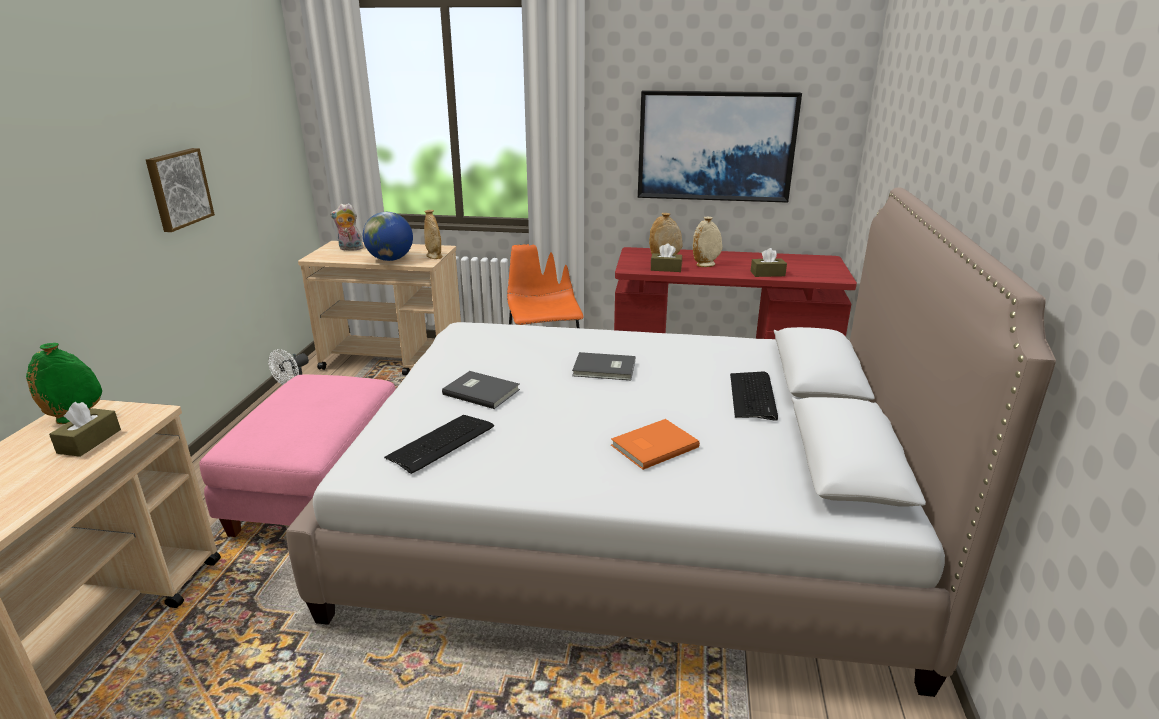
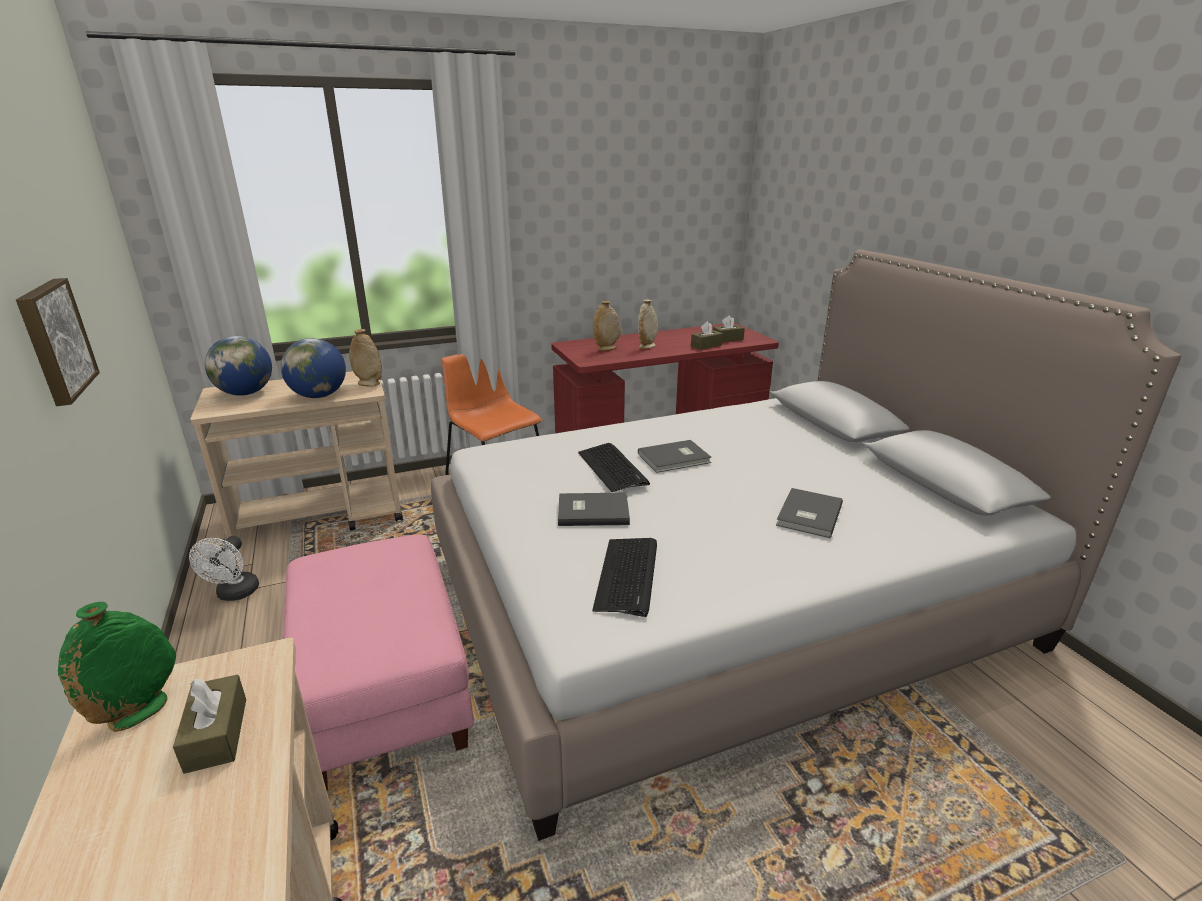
camera: 30 degrees left, 0 degrees up
plush toy [330,203,363,250] -> globe [205,336,272,396]
orange book [611,419,700,470] -> grey book [776,488,843,538]
picture [638,90,802,203] -> none
brown tissue box [651,243,682,272] -> brown tissue box moved to [713,315,745,342]
keyboard [730,372,778,421] -> keyboard moved to [578,443,650,492]

